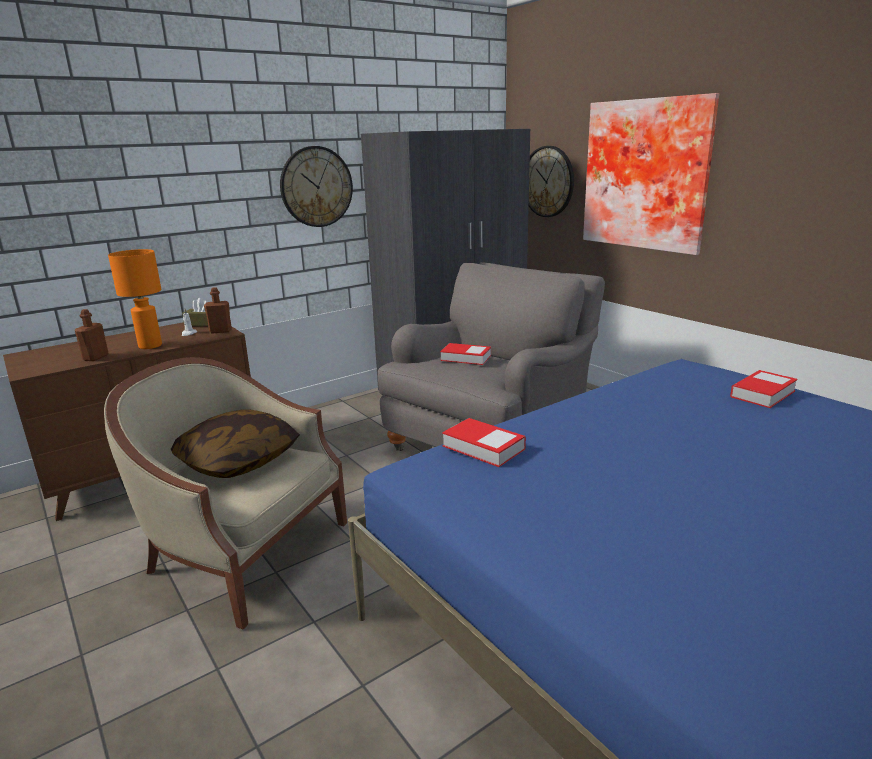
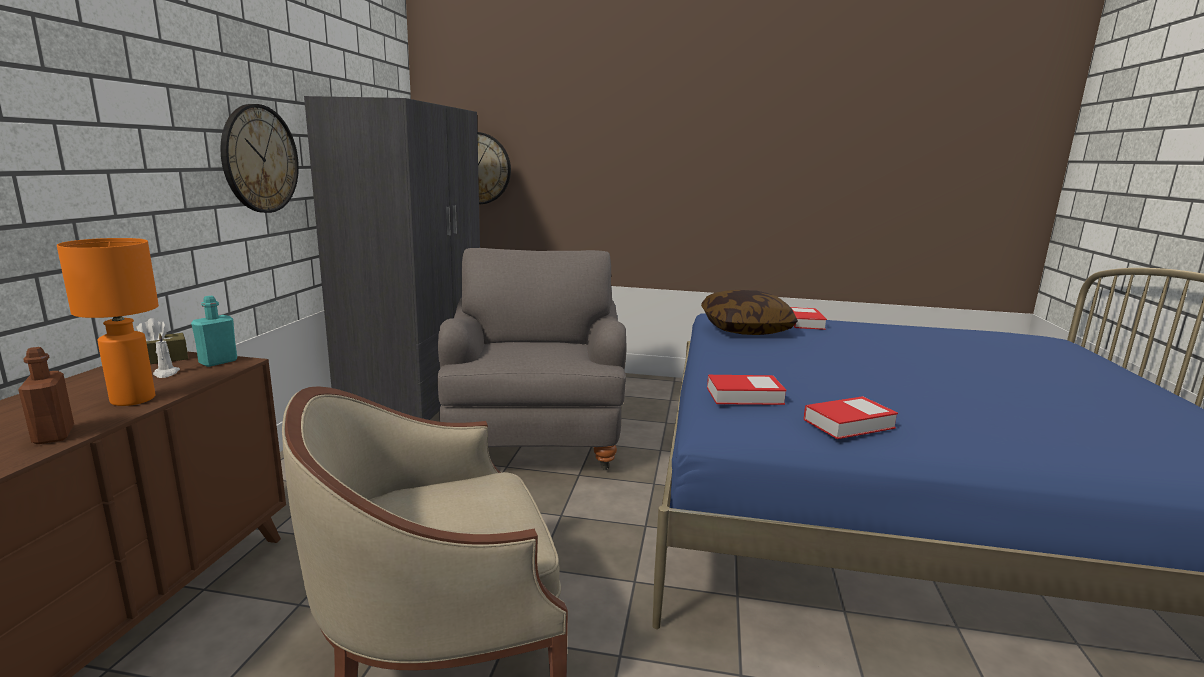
camera: 45 degrees left, 5 degrees down
pillow [171,410,300,478] -> pillow moved to [701,290,798,335]
brown bottle [204,287,232,333] -> turquoise bottle [191,296,237,367]
book [440,343,491,365] -> book moved to [803,396,898,439]
picture [583,93,719,255] -> none

